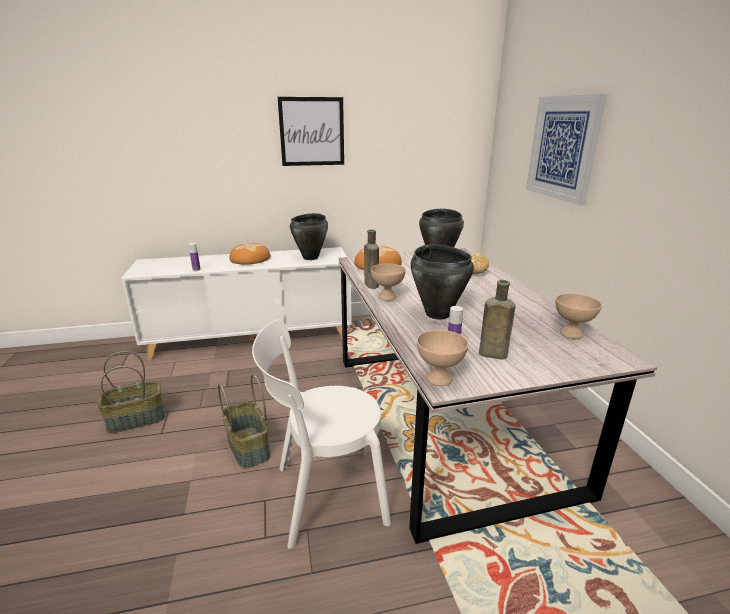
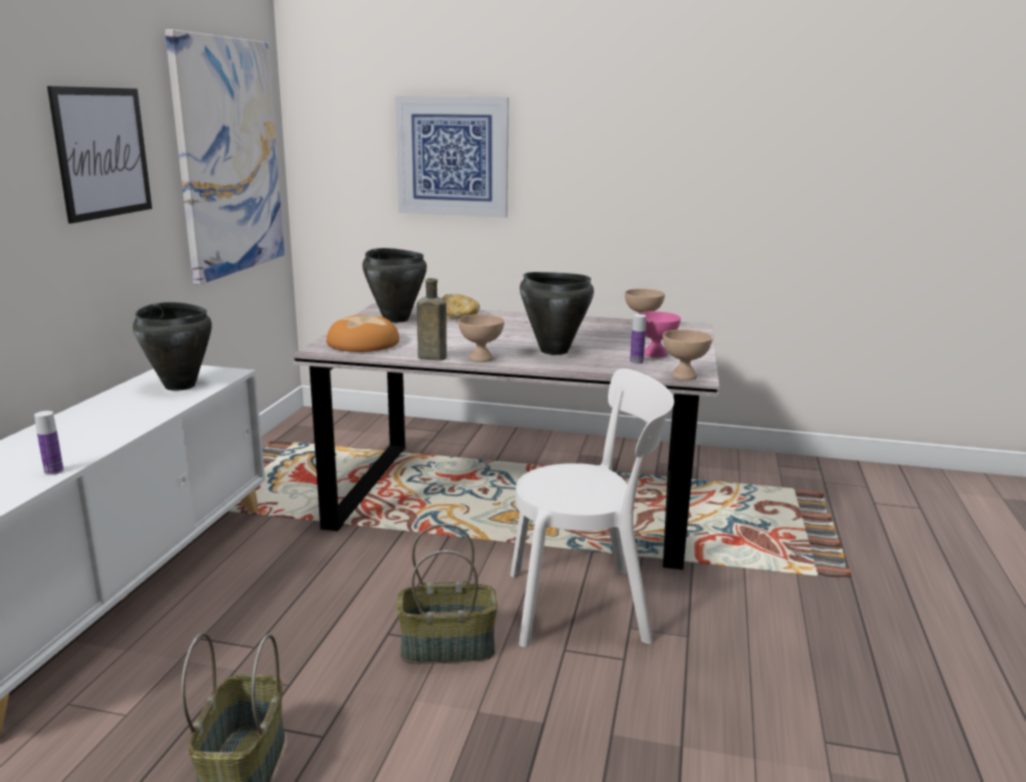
camera: 65 degrees left, 5 degrees down
bread [229,243,270,264] -> none
white chair [252,320,391,549] -> white chair turned 105 degrees counterclockwise [510,368,674,647]
brown bottle [479,280,516,360] -> pink bowl [638,311,681,358]
none -> picture [165,29,284,285]

